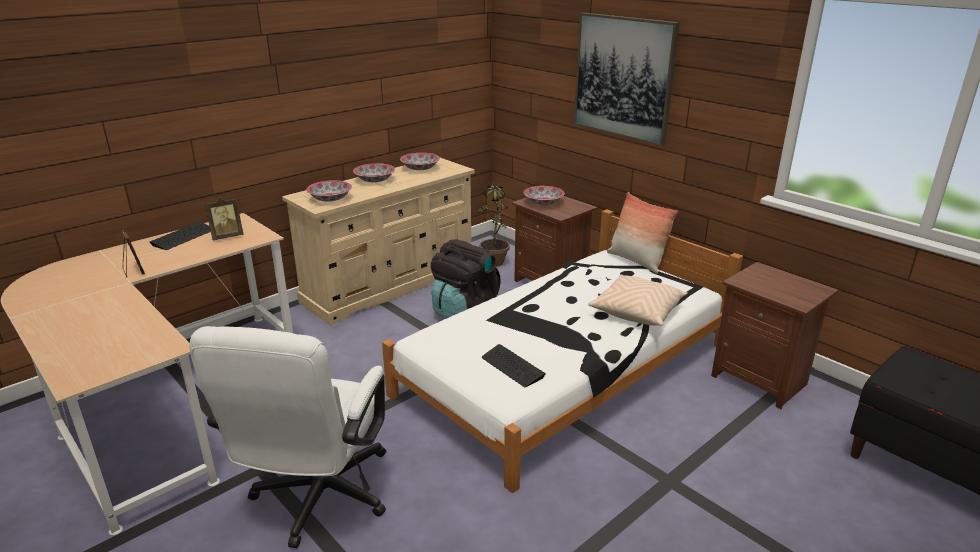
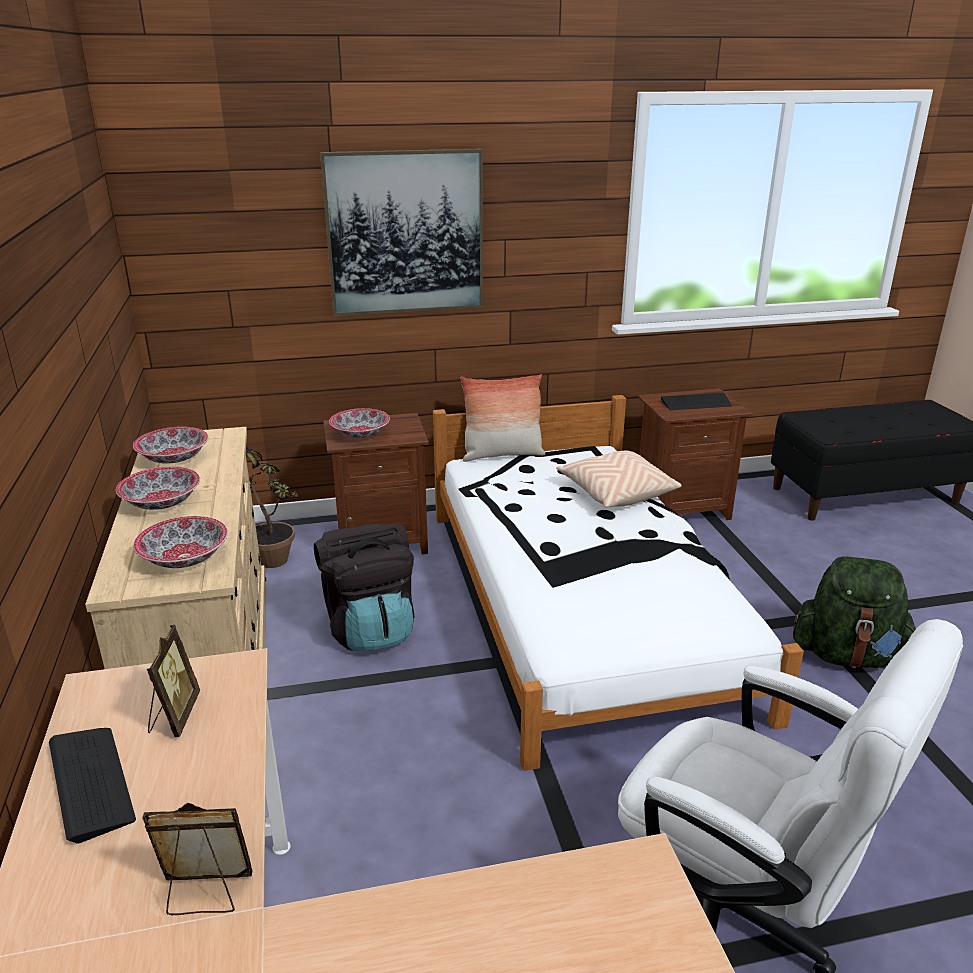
camera: 60 degrees left, 0 degrees up
keyboard [482,344,546,387] -> keyboard moved to [661,393,732,410]
none -> green backpack [793,557,916,668]

